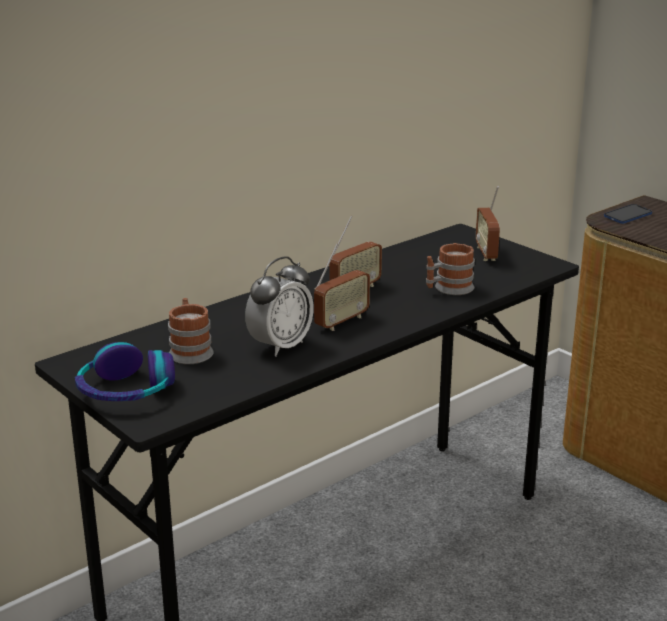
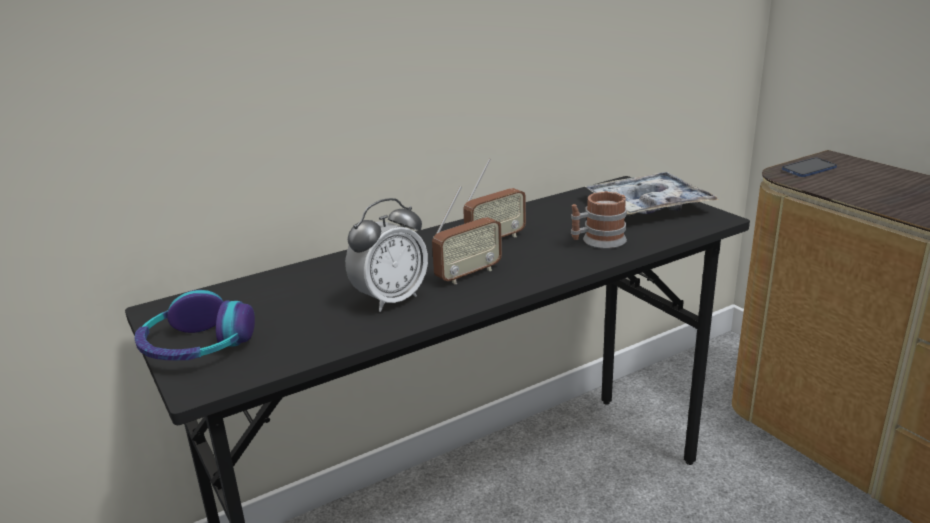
camera: 10 degrees right, 0 degrees up
mug [168,298,214,364] -> none
radio [476,186,500,261] -> tray [584,172,719,216]

